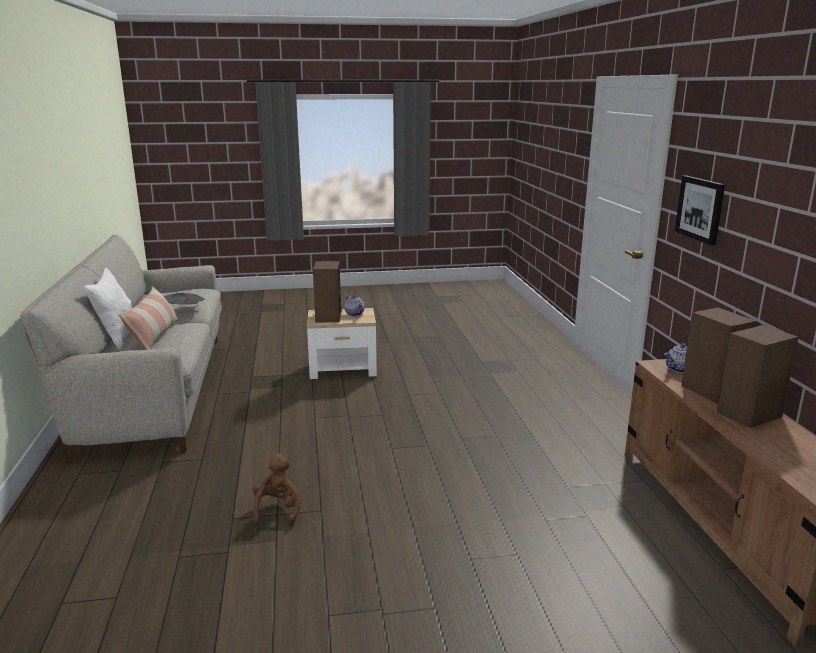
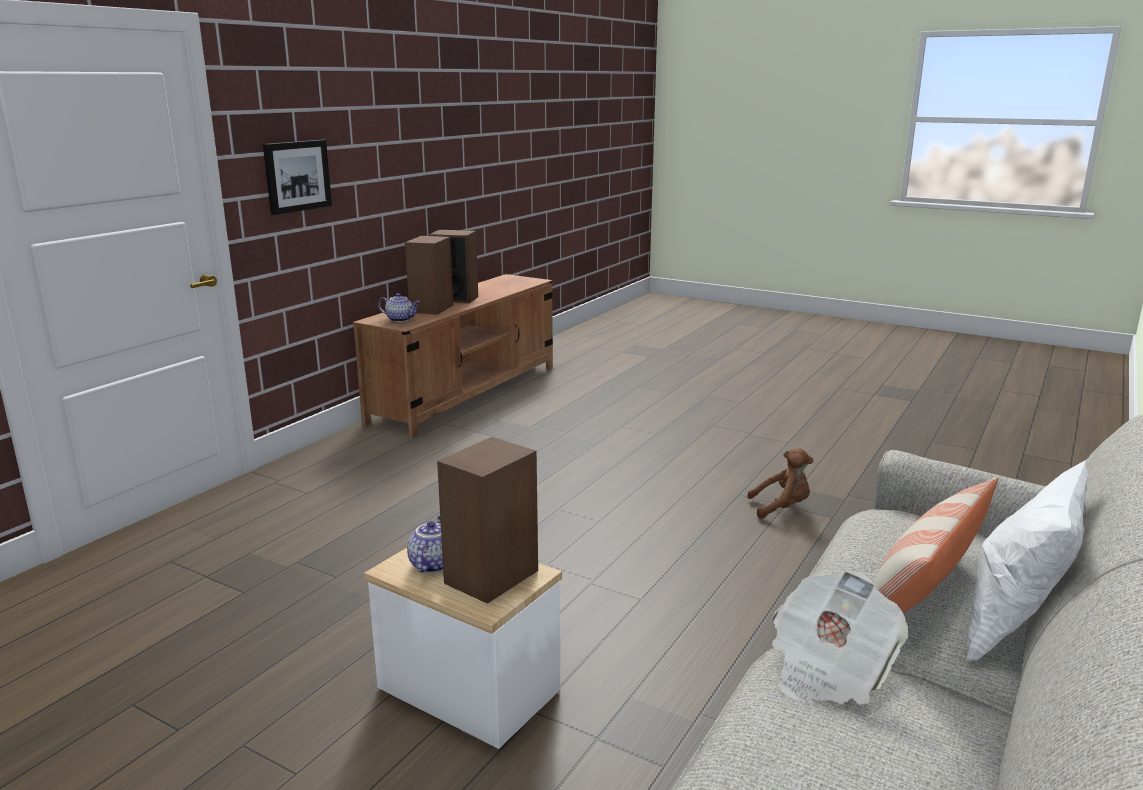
camera: 140 degrees left, 0 degrees up
brown plush toy [253,454,301,526] -> brown plush toy turned 135 degrees counterclockwise [747,448,813,519]

